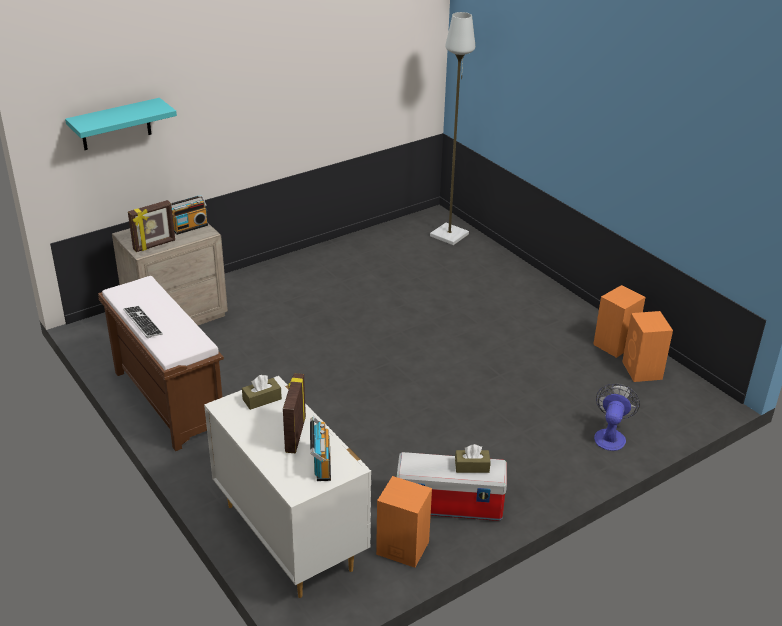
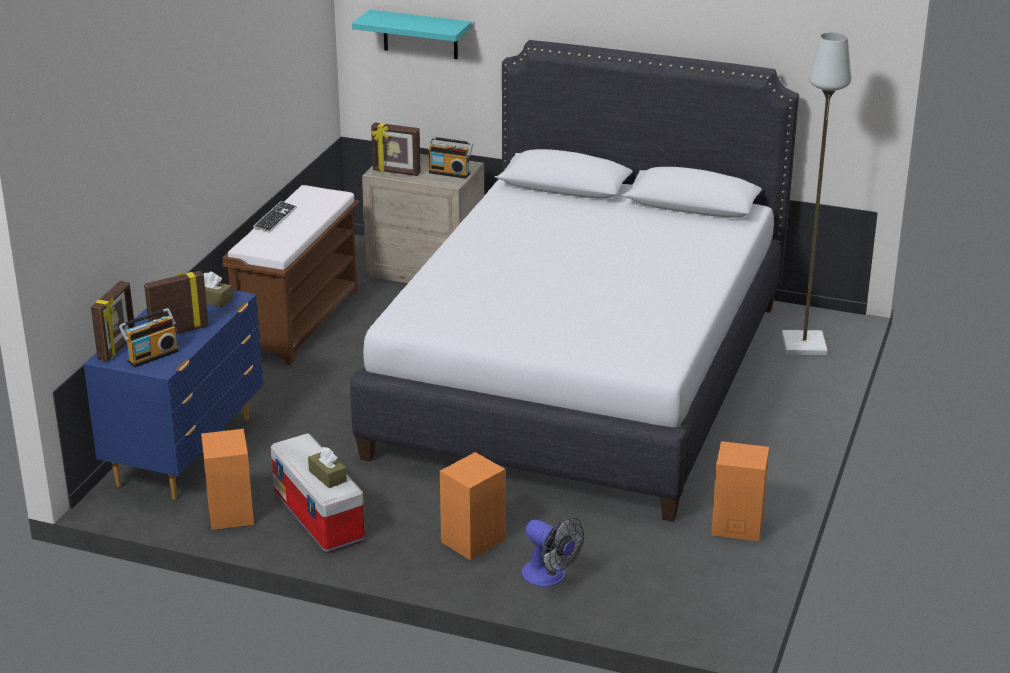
camera: 55 degrees right, 5 degrees down
white dresser [204,376,371,598] -> blue dresser [83,290,264,500]
fan [594,383,640,451] -> fan turned 60 degrees clockwise [522,518,584,587]
orange speaker [622,311,673,382] -> orange speaker moved to [440,452,505,560]
none -> picture frame [91,281,135,361]
none -> white bed [350,40,799,522]

